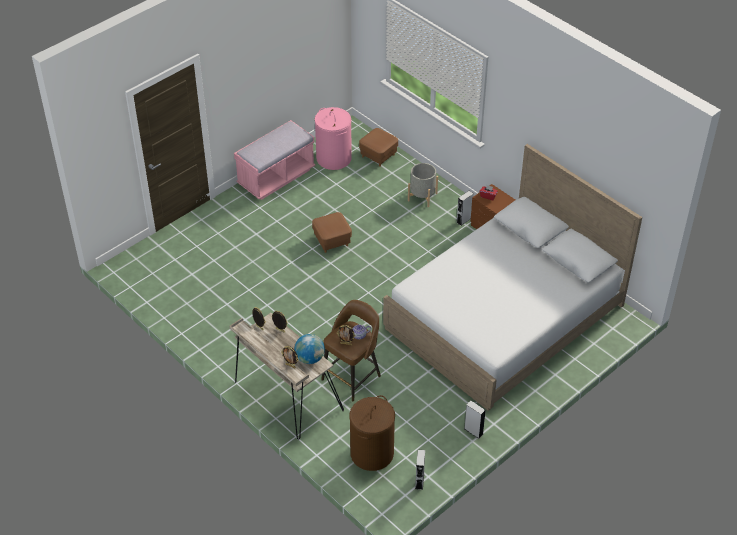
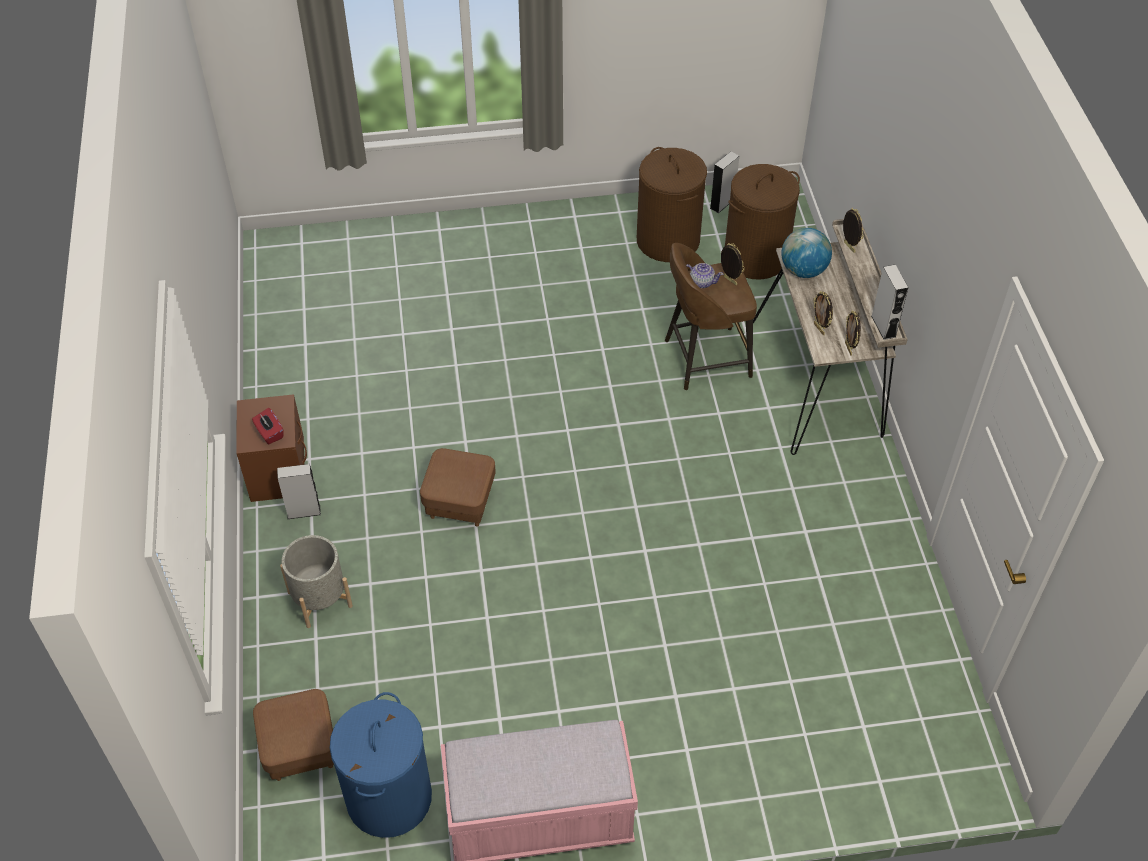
camera: 145 degrees left, 5 degrees up
brown ottoman [312,212,352,253] -> brown ottoman moved to [420,448,496,527]
pink laundry basket [314,107,352,170] -> blue laundry basket [330,692,432,838]
white bed [383,144,642,411] -> none
grey speaker [464,401,486,439] -> grey speaker moved to [871,264,908,340]
none -> brown laundry basket [637,147,707,262]

